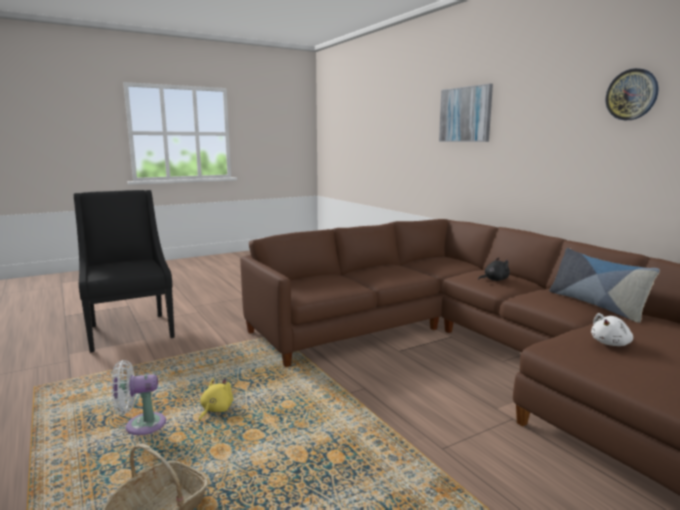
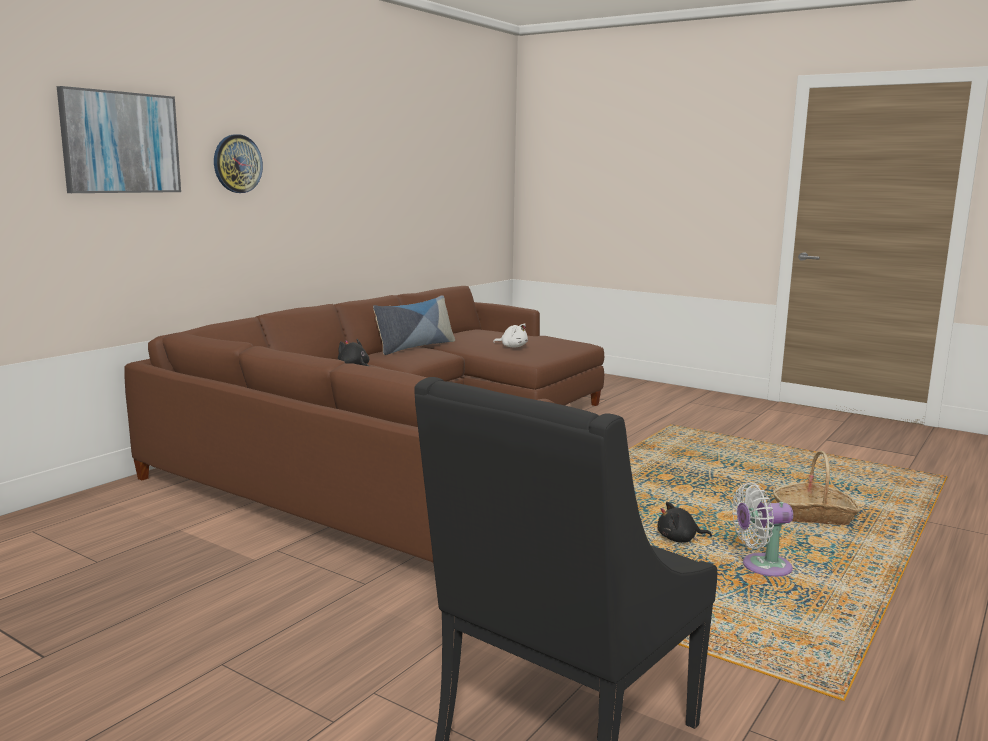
camera: 115 degrees left, 0 degrees up
white fan [111,360,166,435] -> white fan turned 120 degrees clockwise [732,483,793,577]
yellow plush toy [199,378,233,421] -> black plush toy [658,502,712,543]
wall clock [606,68,658,120] -> wall clock moved to [214,134,263,193]

